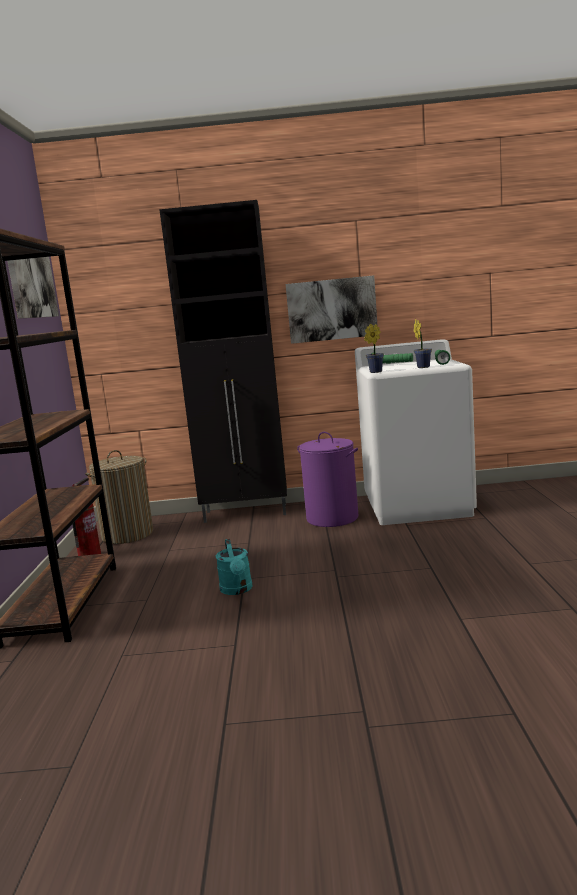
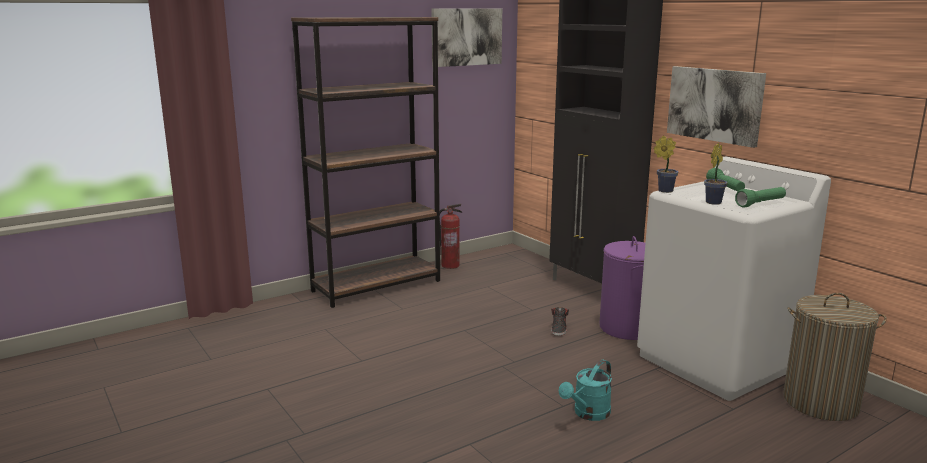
camera: 55 degrees right, 5 degrees up
laundry basket [85,450,153,544] -> laundry basket moved to [783,293,886,421]
turquoise watering can [216,539,253,595] -> turquoise watering can moved to [559,360,612,421]
none -> black shoe [551,307,569,336]

